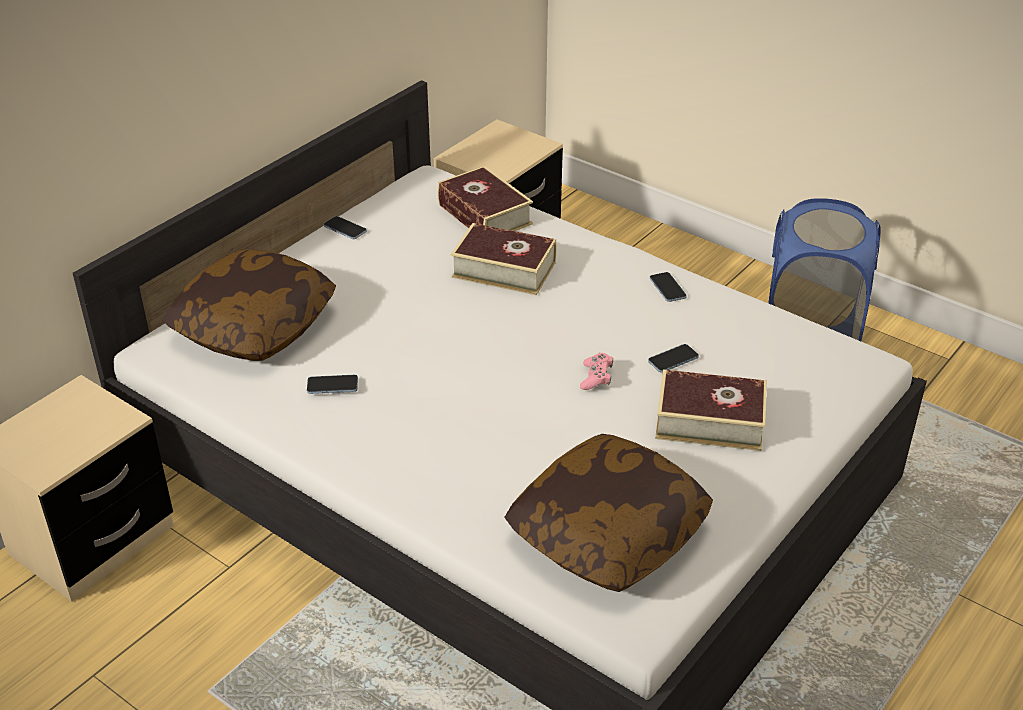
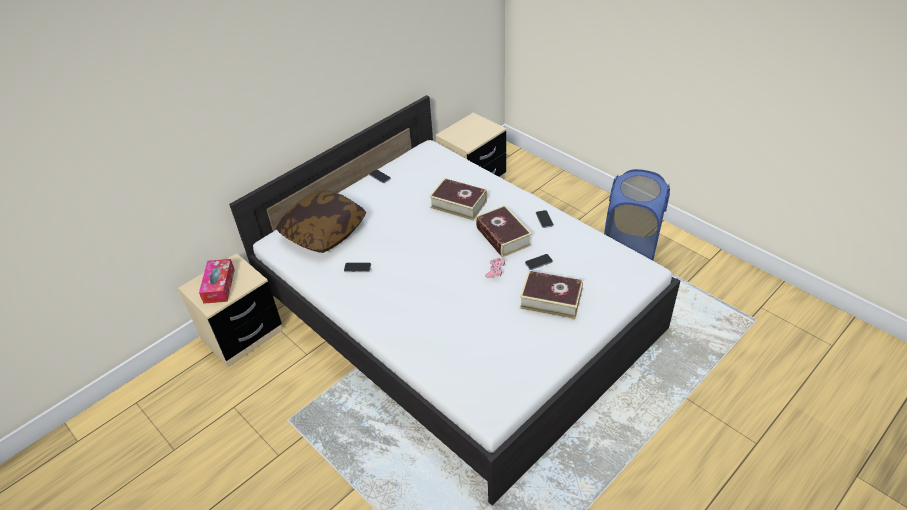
camera: 10 degrees right, 5 degrees up
book [437,166,533,231] -> book moved to [476,205,532,258]
pillow [504,434,713,592] -> none
none -> tissue box [199,259,235,304]

